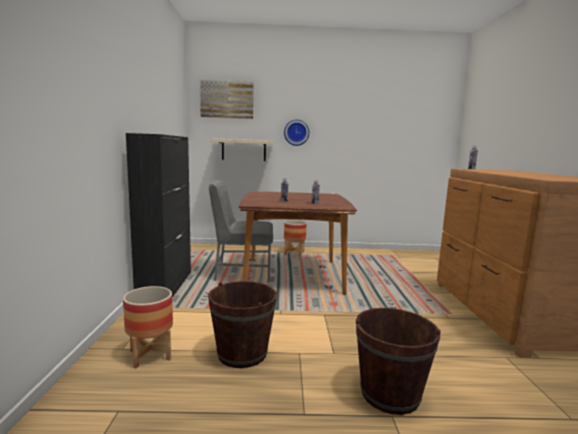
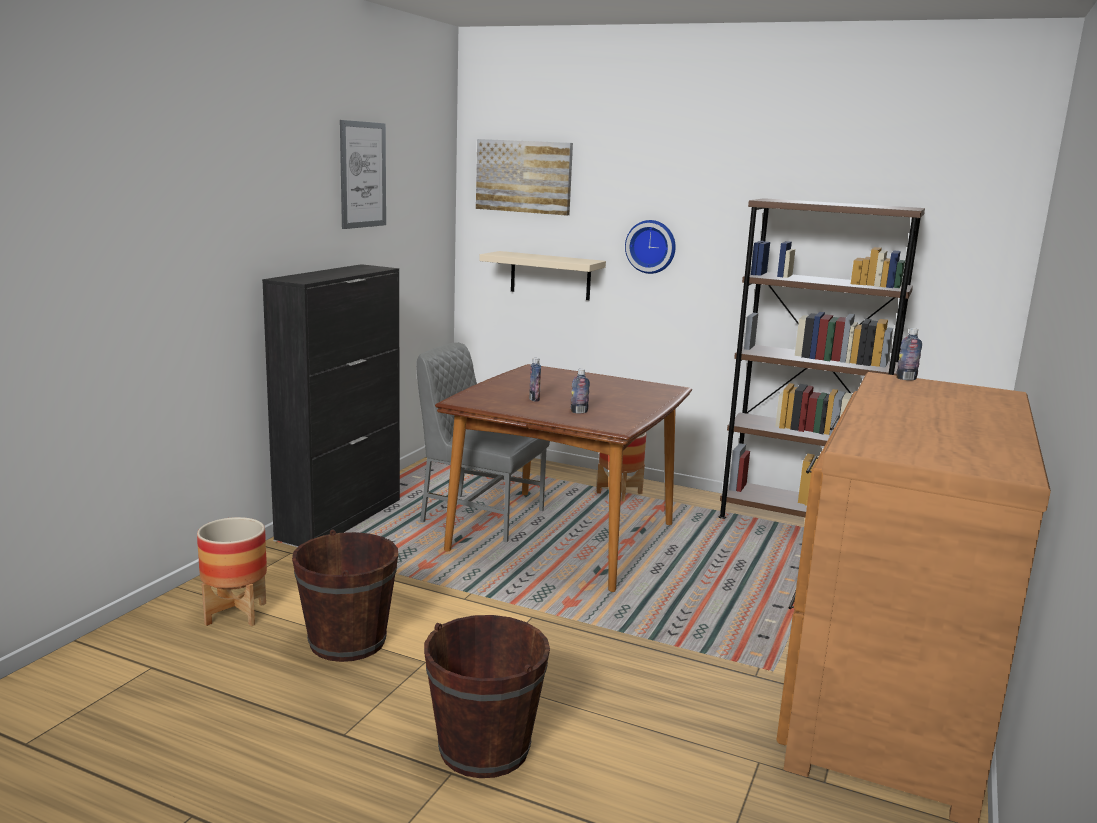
camera: 25 degrees right, 5 degrees up
none -> picture [340,120,386,229]
none -> brown bookcase [718,198,925,519]

